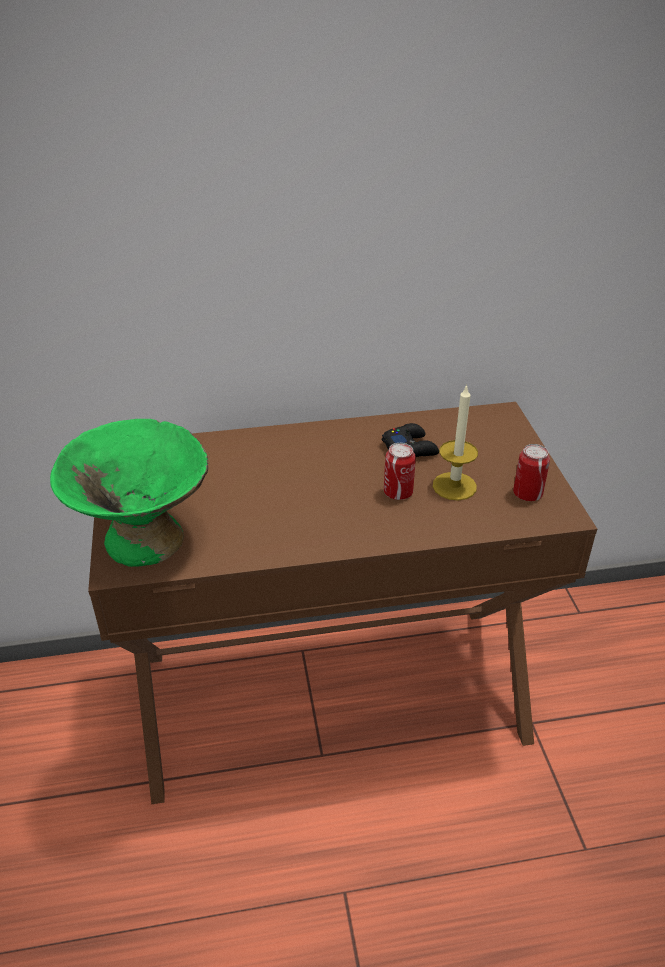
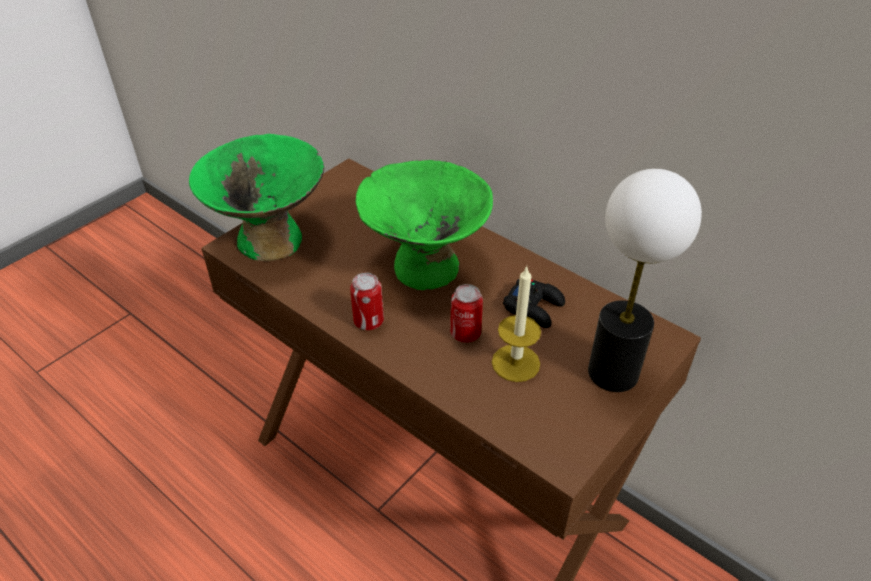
camera: 50 degrees right, 5 degrees up
can [513,444,550,501] -> can moved to [350,273,384,330]
none -> green bowl [355,160,493,290]
none -> table lamp [588,169,702,392]

